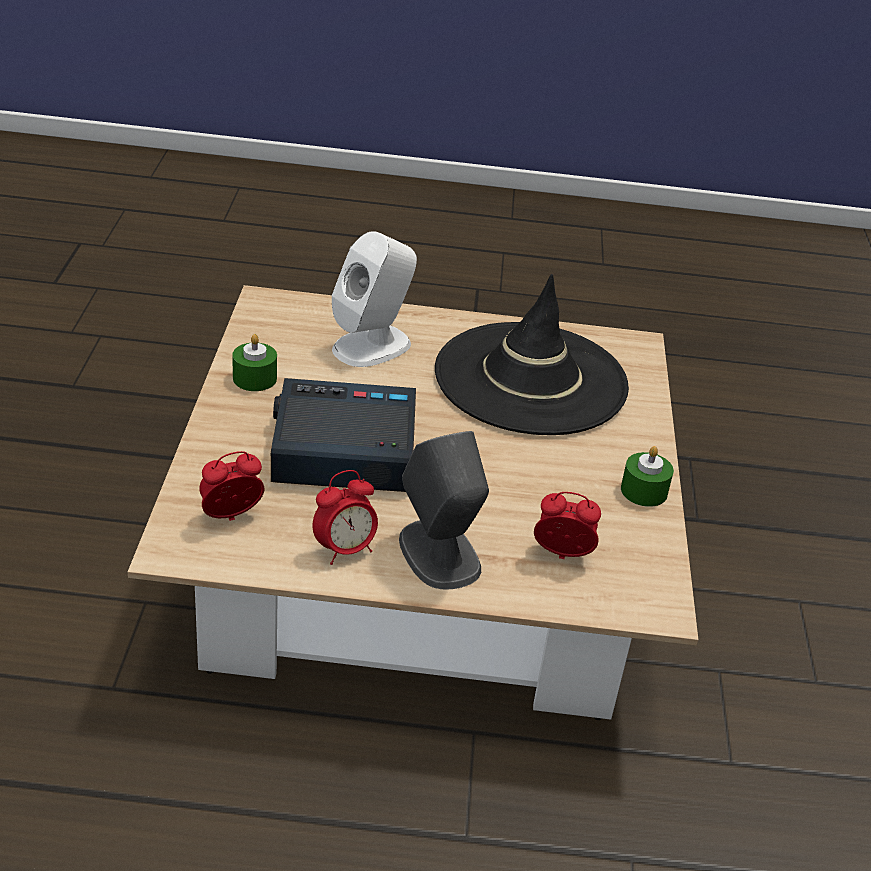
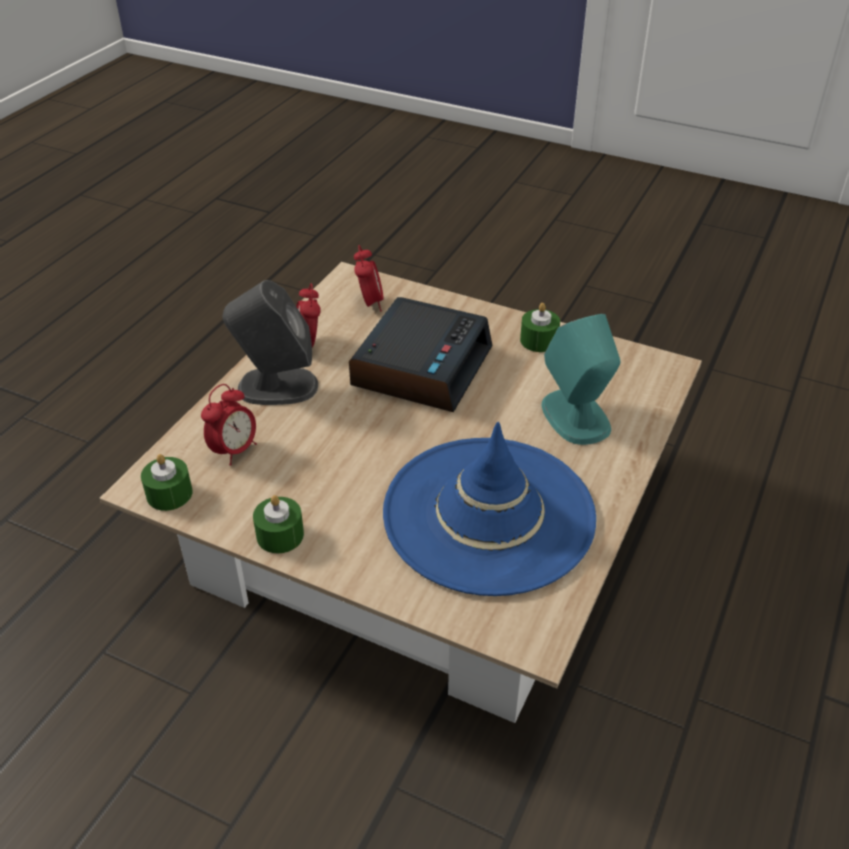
camera: 115 degrees right, 5 degrees up
white speaker [332,231,417,367] -> turquoise speaker [542,314,621,445]
black hat [435,274,629,435] -> blue hat [383,422,596,596]
none -> green candle [141,454,193,511]

